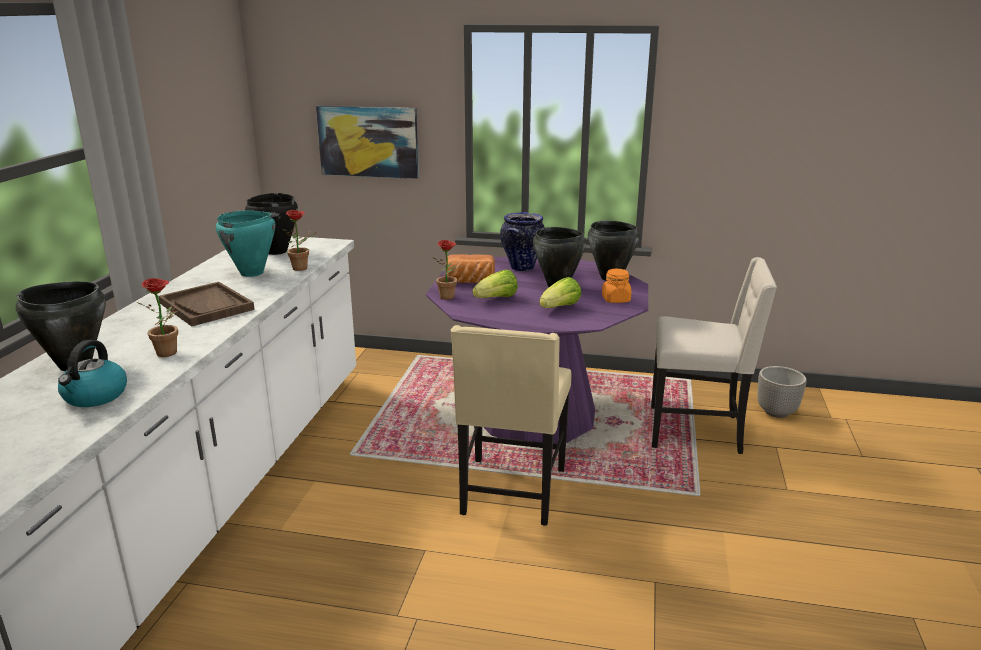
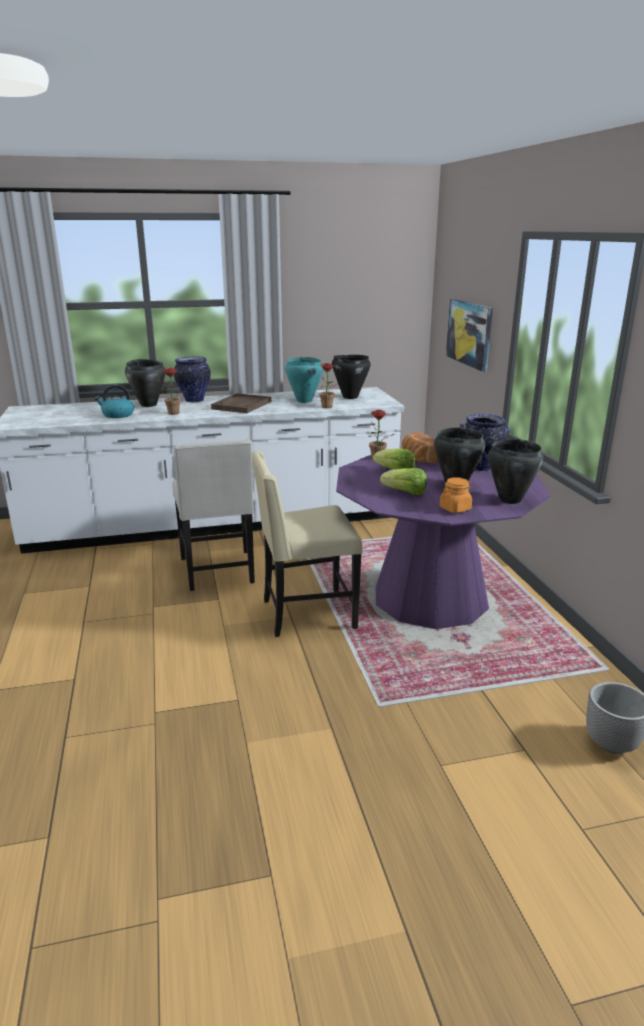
camera: 65 degrees right, 0 degrees up
beige chair [651,257,777,454] -> beige chair moved to [172,439,255,591]
none -> vase [174,356,211,402]

